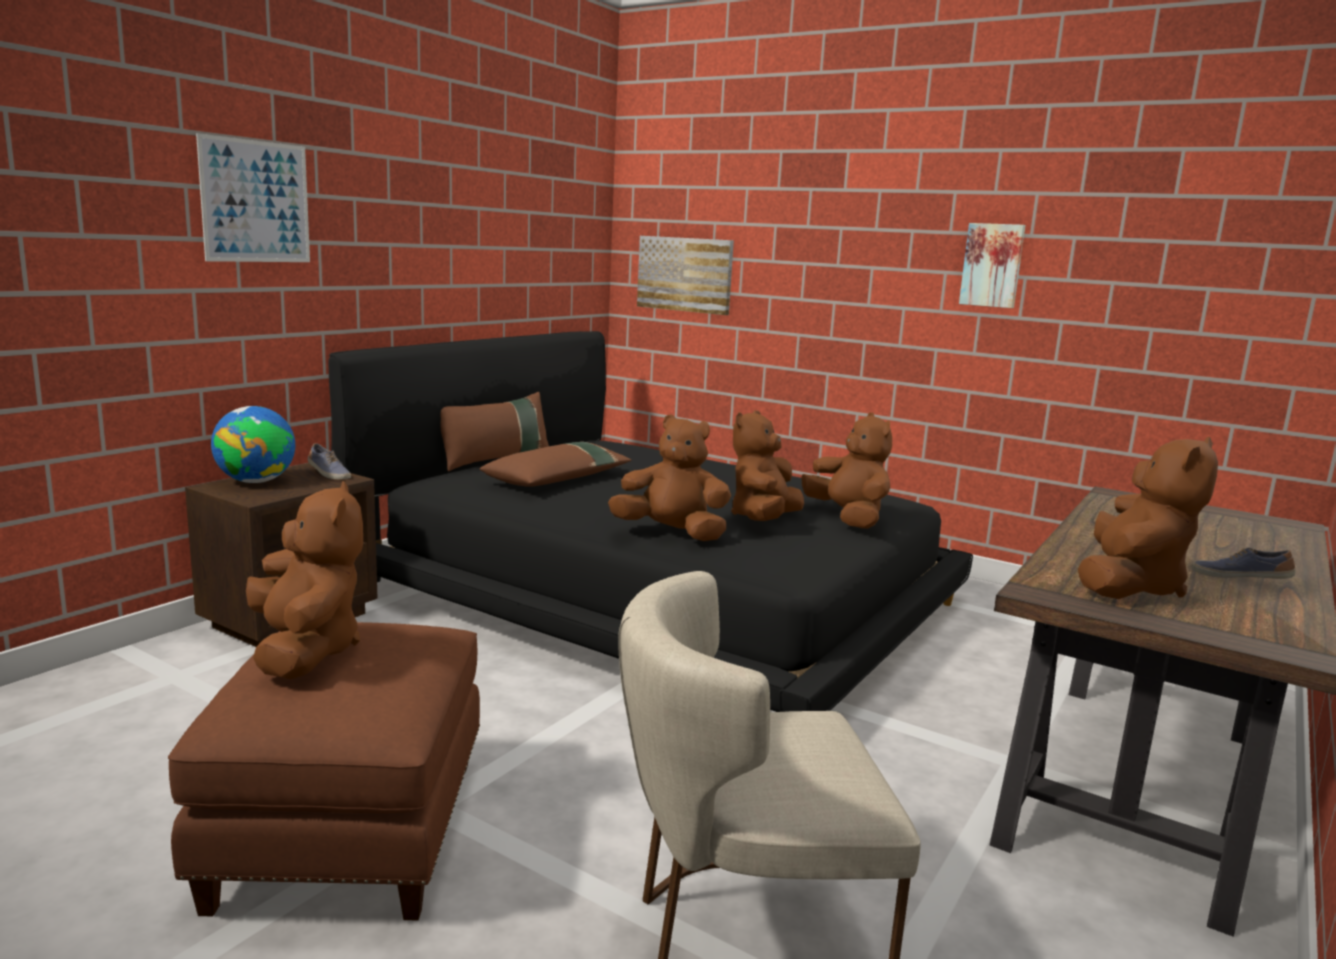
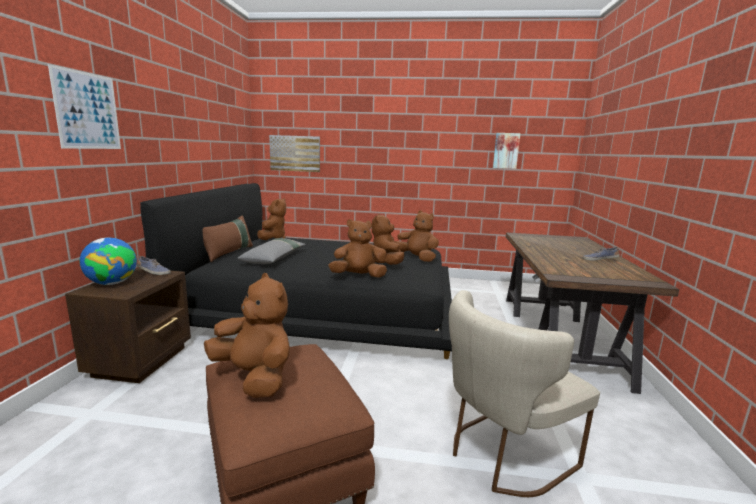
camera: 25 degrees left, 0 degrees up
brown pillow [480,442,632,487] -> grey pillow [237,238,306,264]
picture [959,223,1026,308] -> picture moved to [493,133,521,169]
brown plush toy [1078,437,1218,599] -> brown plush toy moved to [257,198,286,240]

